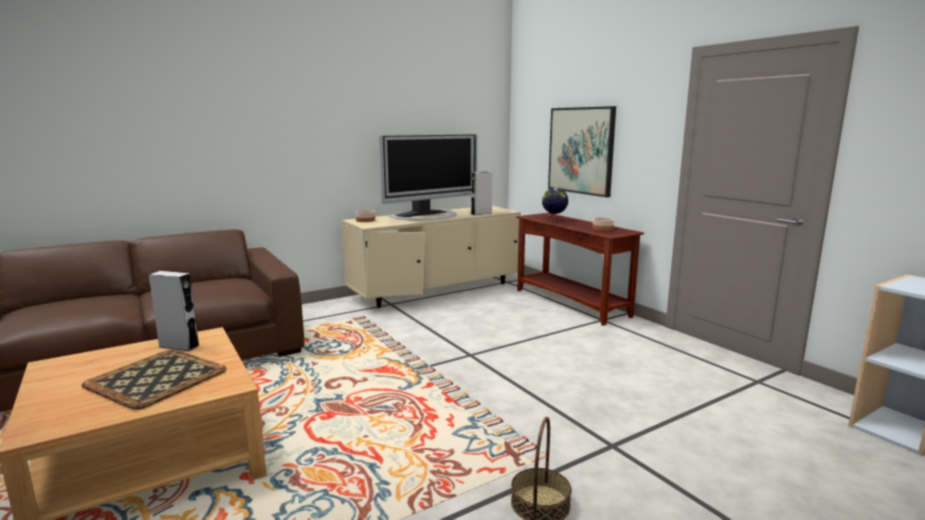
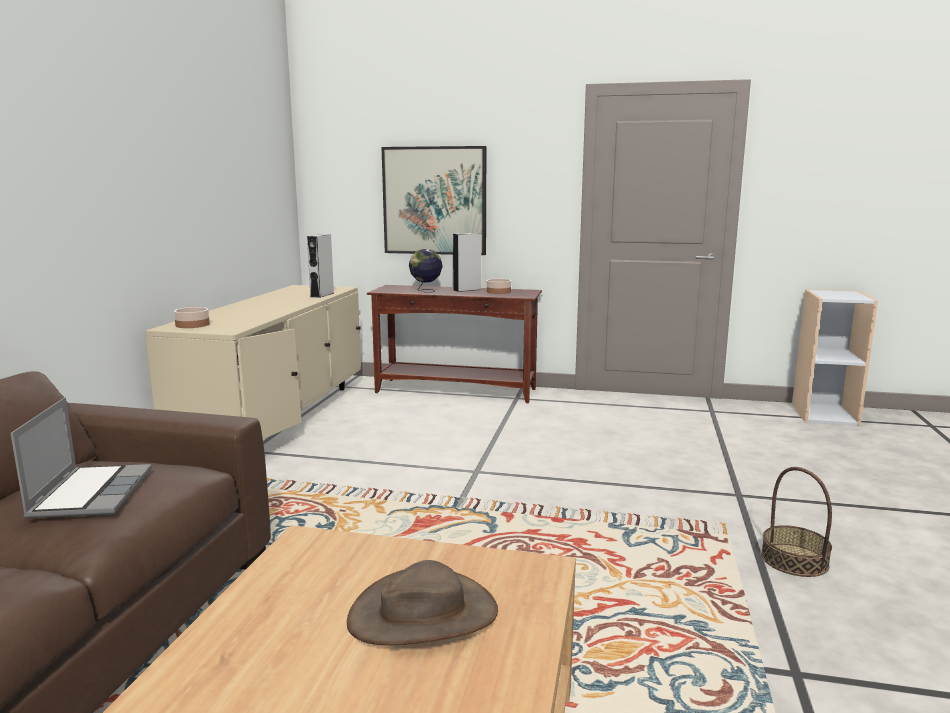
camera: 45 degrees left, 0 degrees up
tray [82,350,227,410] -> brown hat [347,560,498,645]
grey speaker [149,271,200,351] -> grey speaker moved to [453,233,481,292]
television [378,134,477,221] -> none
none -> laptop [11,397,152,518]

